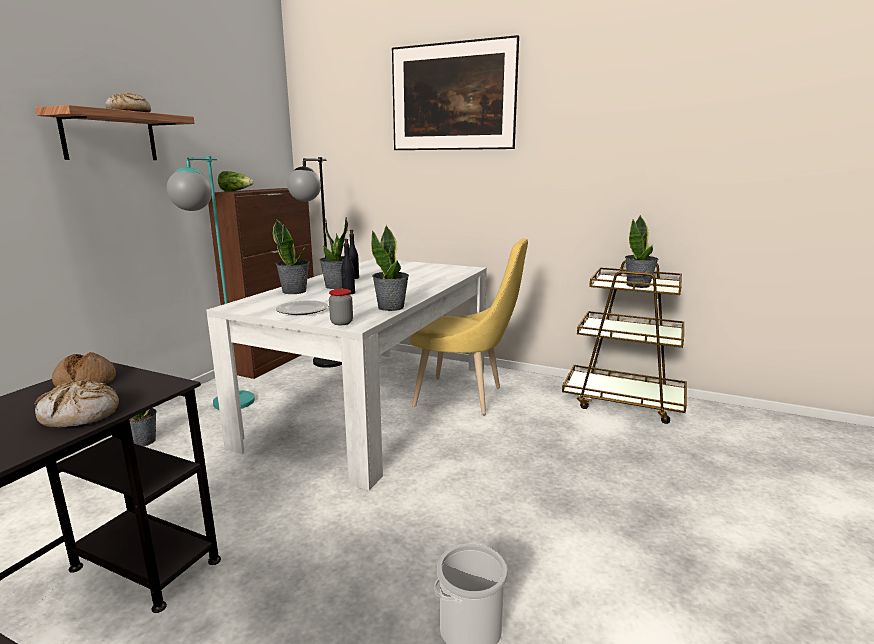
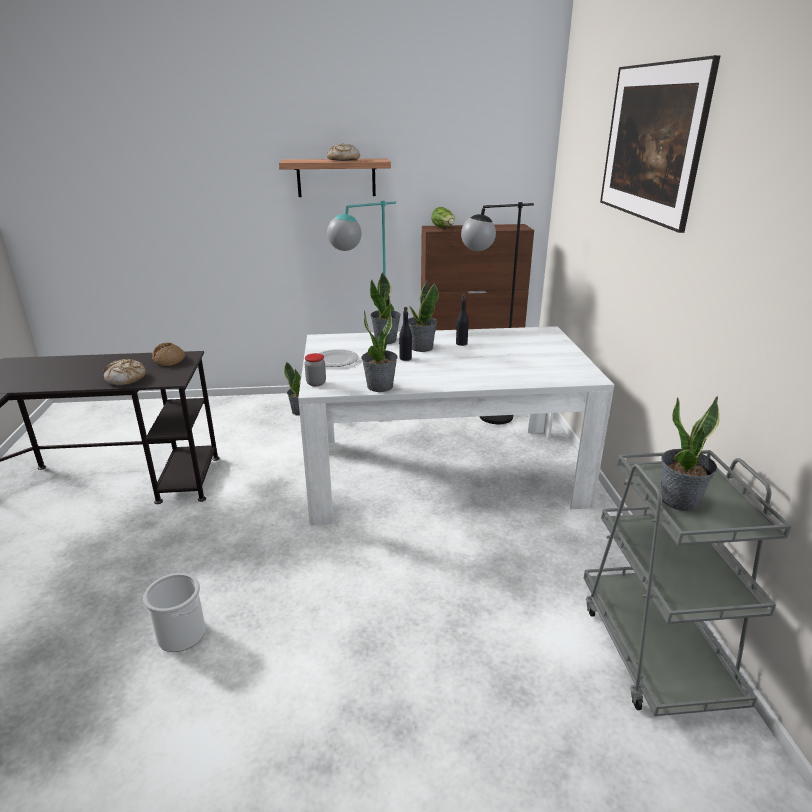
camera: 60 degrees right, 10 degrees up
yellow chair [410,238,528,415] -> none
brown cart [562,260,687,424] -> grey cart [584,450,792,716]

